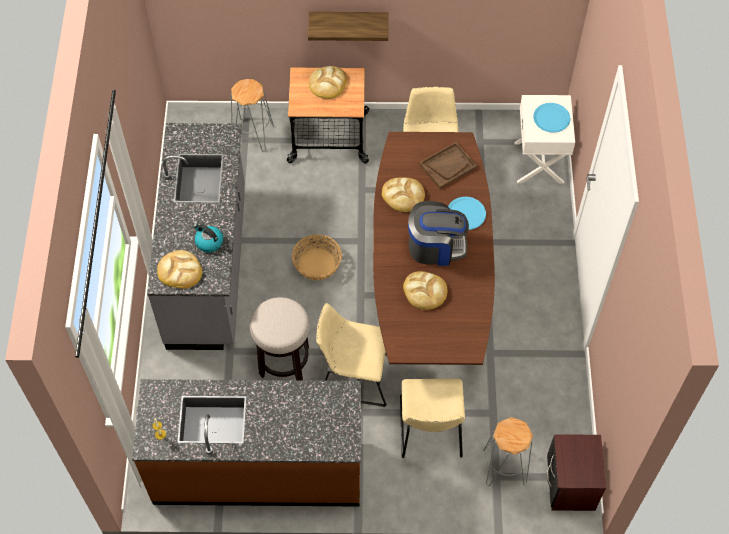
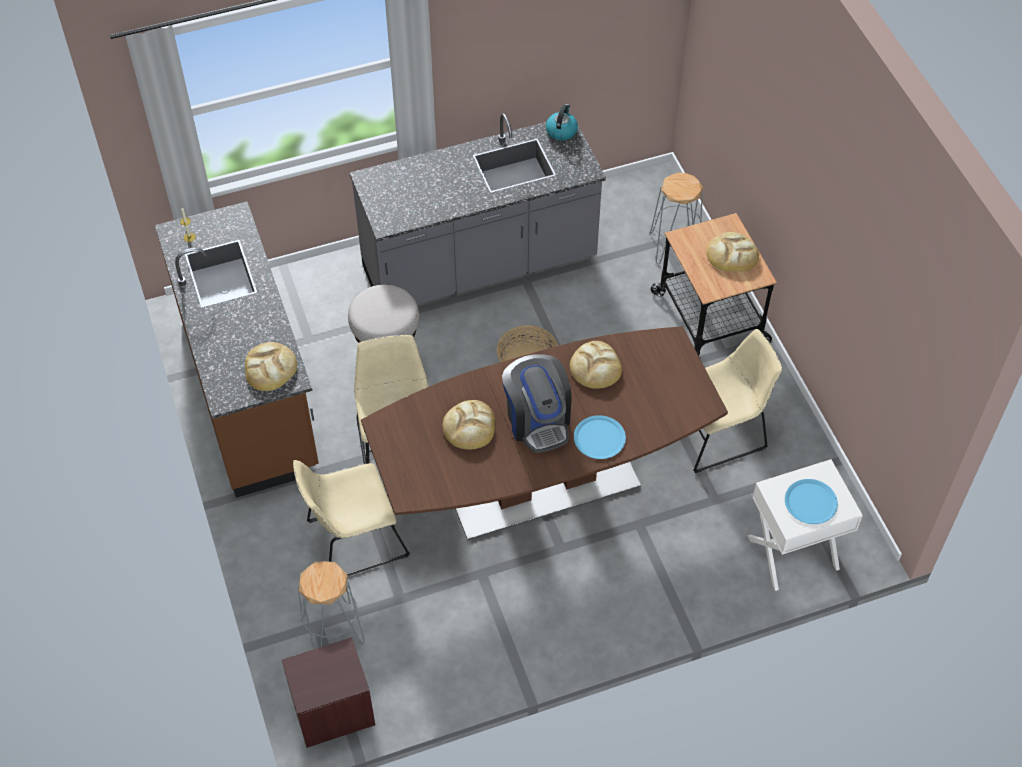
camera: 70 degrees right, 5 degrees down
bread [157,250,203,289] -> bread moved to [245,342,297,391]
kettle [193,223,223,252] -> kettle moved to [546,104,578,141]
shelf [308,12,388,41] -> none
brown tray [419,142,477,189] -> none

